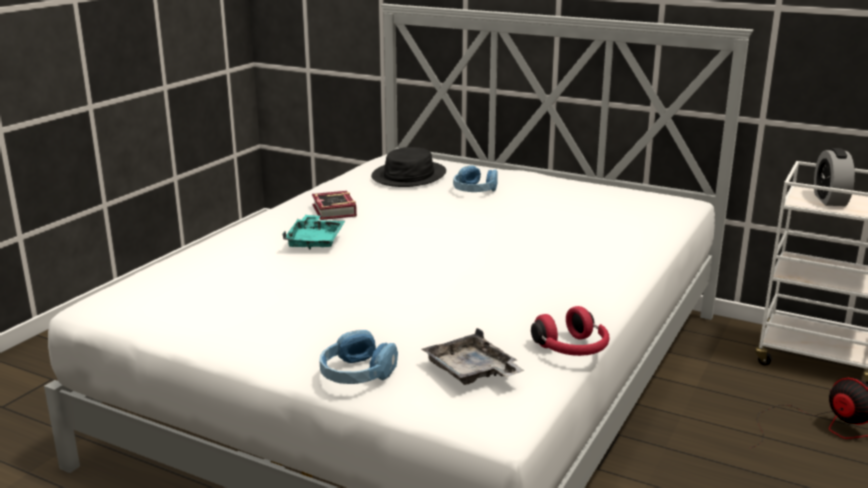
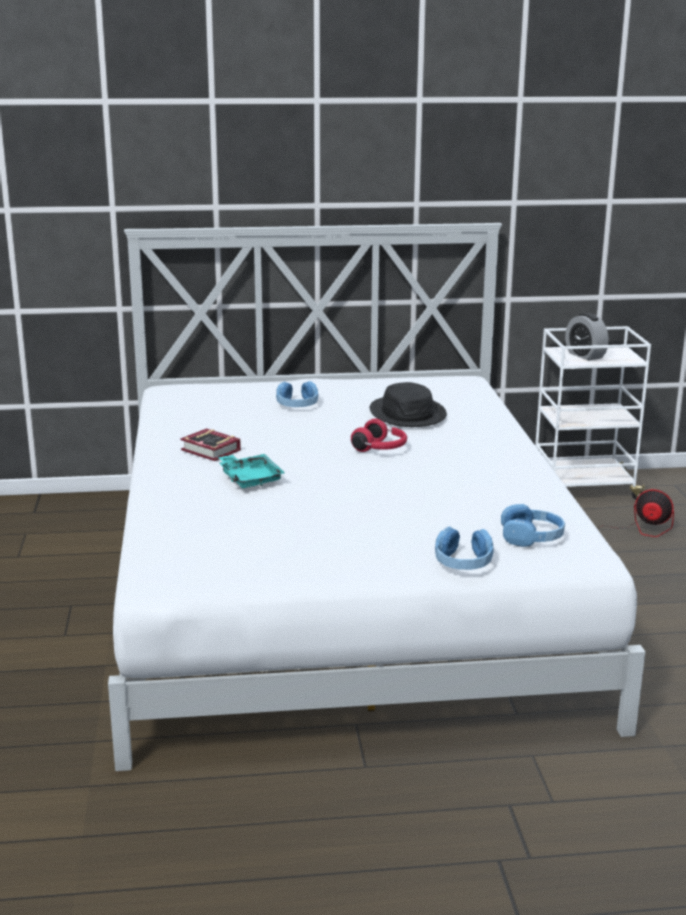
camera: 35 degrees left, 0 degrees up
black hat [371,147,446,187] -> black hat moved to [370,382,447,427]
grey tray [422,328,524,385] -> blue headphones [501,504,565,547]
red headphones [531,306,610,356] -> red headphones moved to [351,419,407,452]

